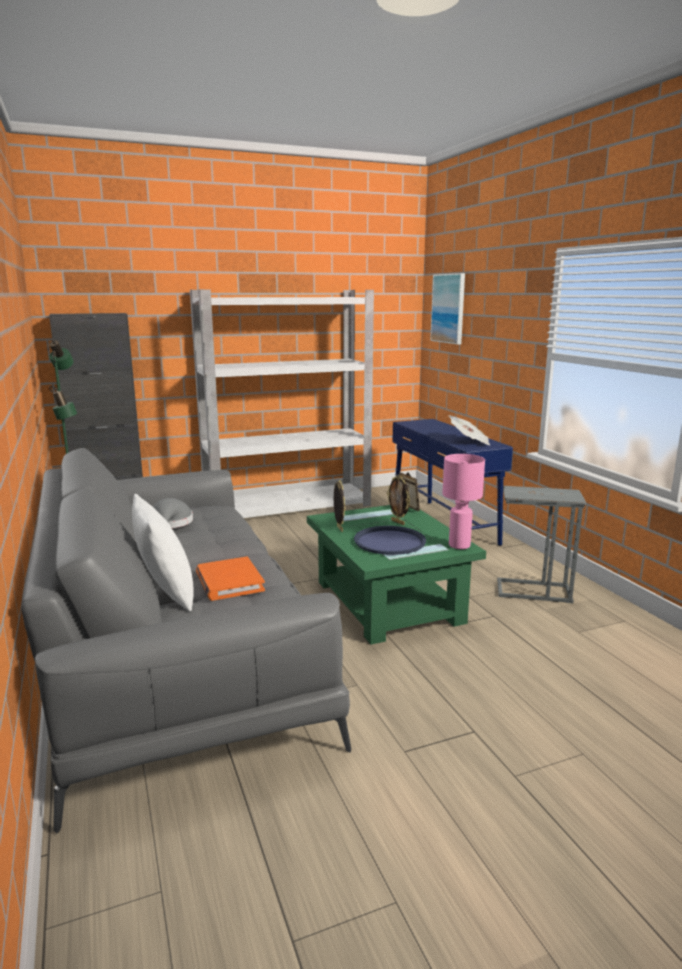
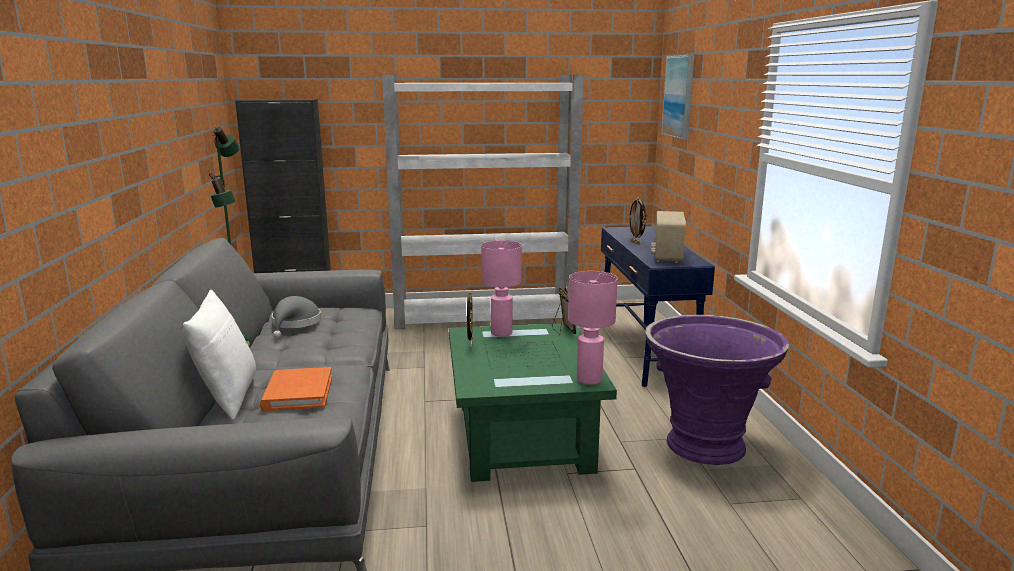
camera: 15 degrees right, 0 degrees up
blue tray [354,526,426,555] -> none
picture frame [387,475,410,525] -> picture frame moved to [628,197,646,245]
newspaper [449,415,490,445] -> radio [651,211,686,263]
grey side table [497,486,586,603] -> purple planter [645,315,789,465]
none -> pink table lamp [481,240,522,337]

